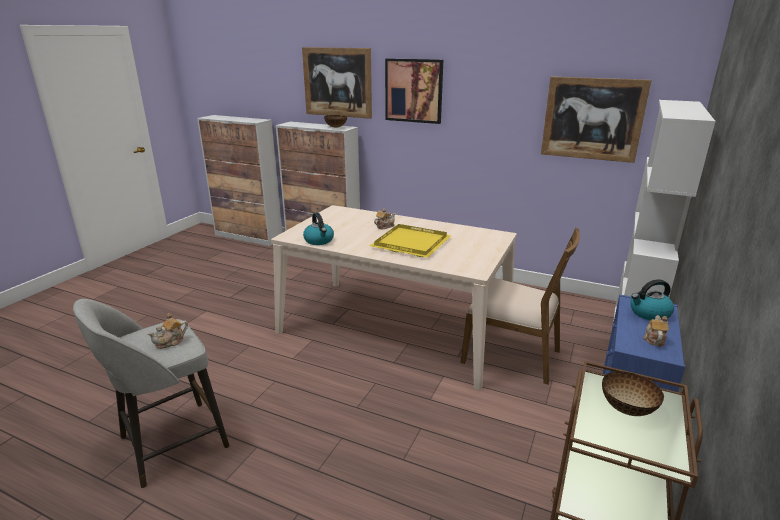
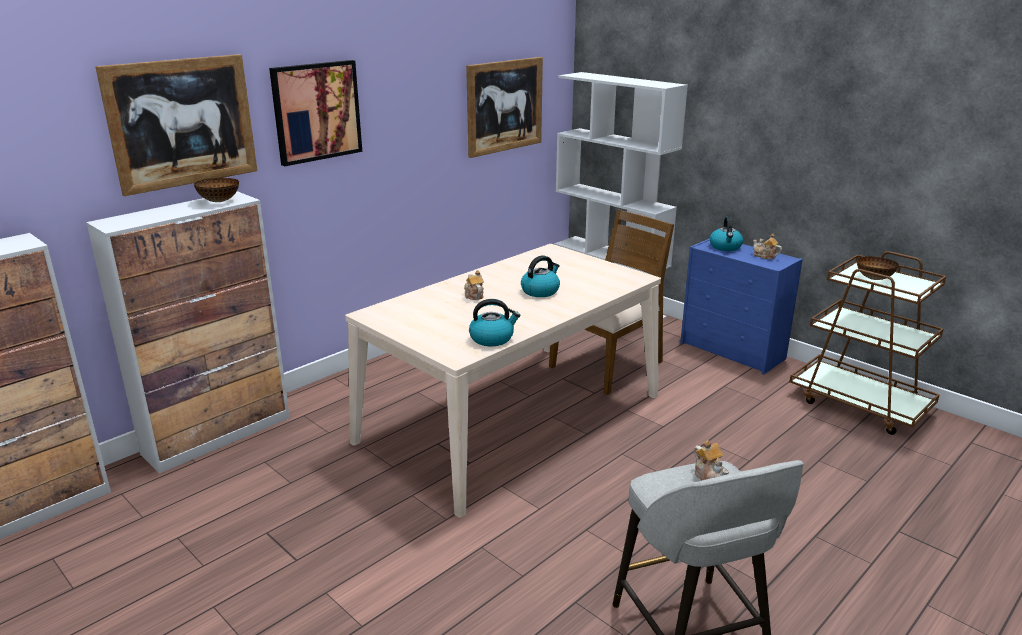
camera: 70 degrees left, 0 degrees up
yellow tray [370,224,451,258] -> kettle [521,255,560,297]

